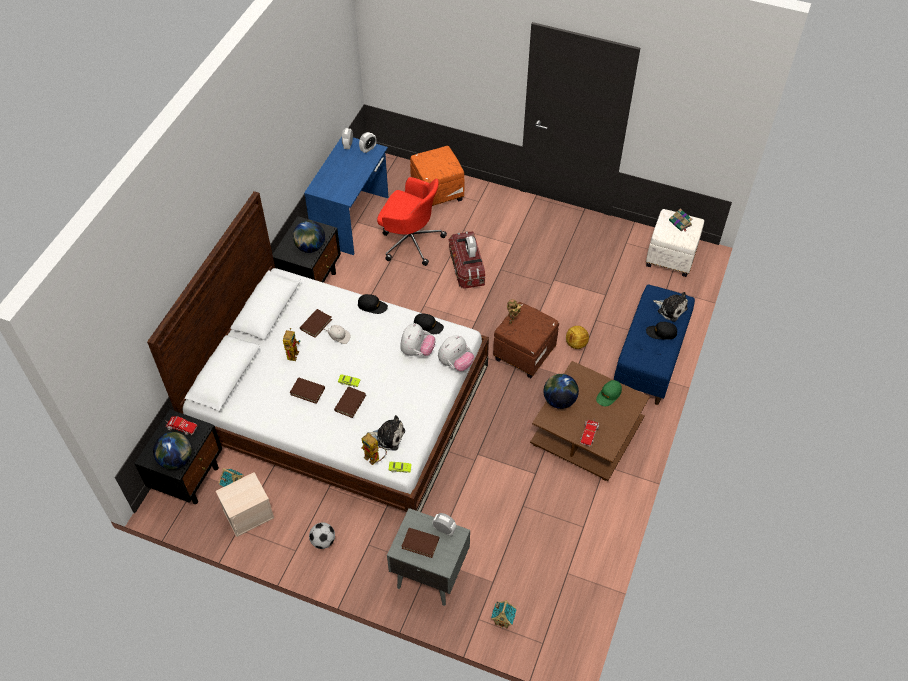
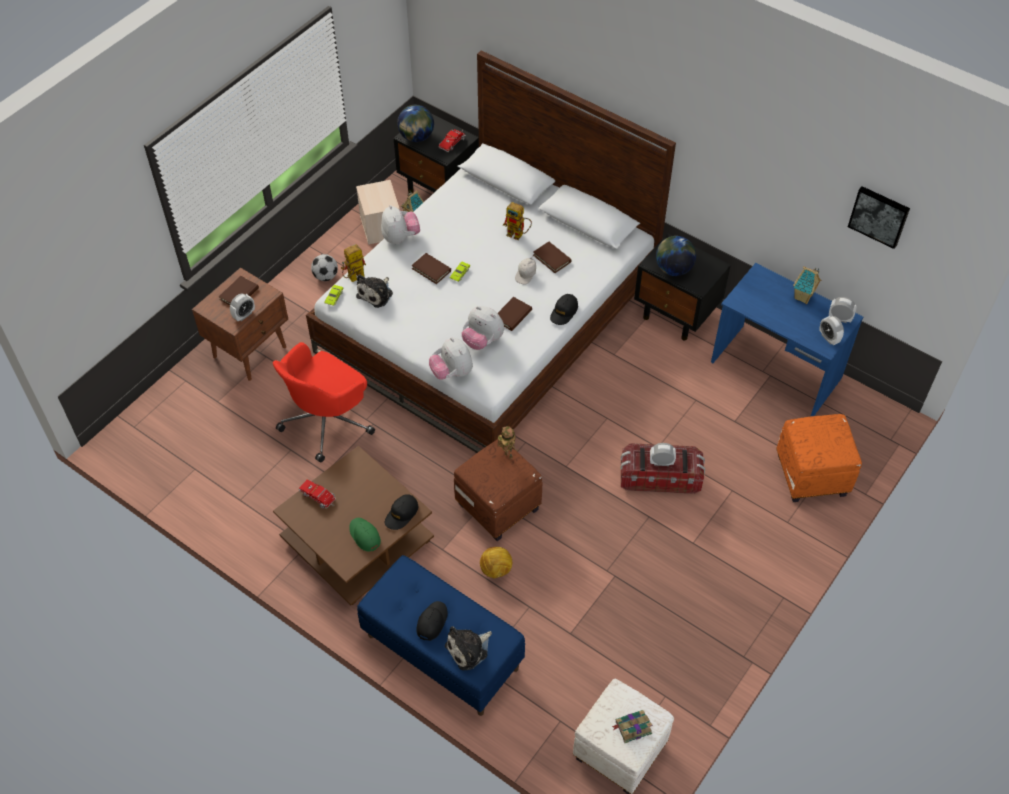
camera: 105 degrees right, 0 degrees up
brown book [290,377,325,404] -> brown book moved to [498,297,532,331]
red office chair [377,177,447,266] -> red office chair moved to [273,342,375,463]
grey nightstand [387,508,470,606] -> brown nightstand [192,267,288,381]
black cap [414,313,444,334] -> black cap moved to [385,494,418,530]
toy house [491,600,516,628] -> toy house moved to [793,266,821,304]
globe [544,374,579,409] -> none
none -> plush toy [381,205,420,244]
none -> picture [848,186,910,249]

